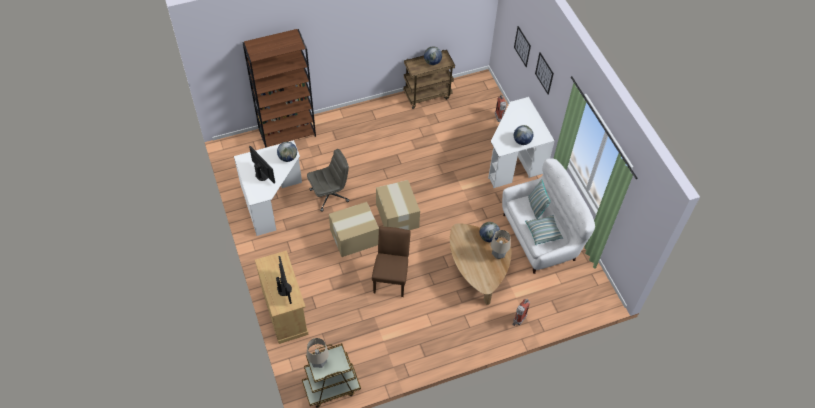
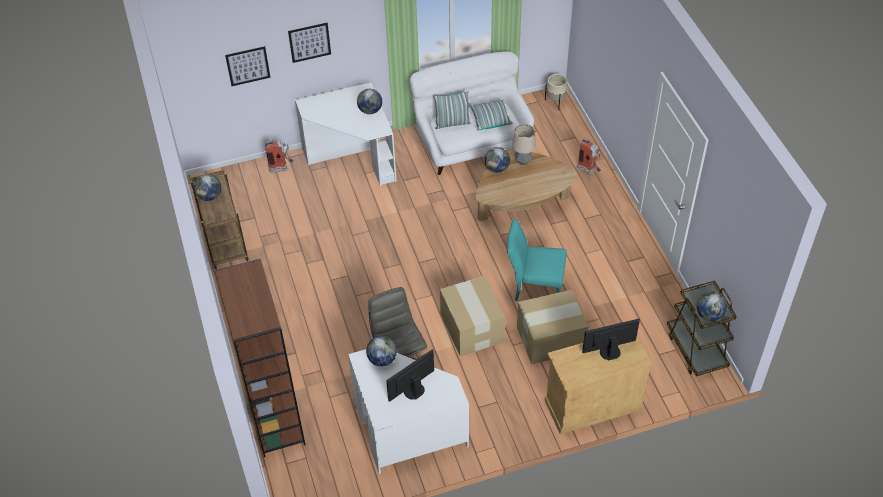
camera: 85 degrees left, 5 degrees down
table lamp [307,338,329,368] -> globe [697,291,727,321]
brown chair [372,227,411,297] -> turquoise chair [507,220,567,301]
cardboard box [376,180,420,230] -> cardboard box moved to [517,290,588,364]
none -> beige planter [545,74,567,110]

